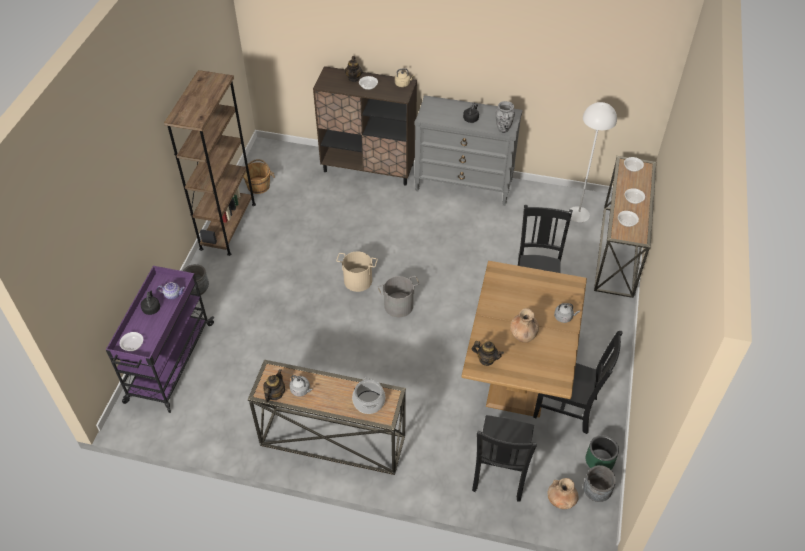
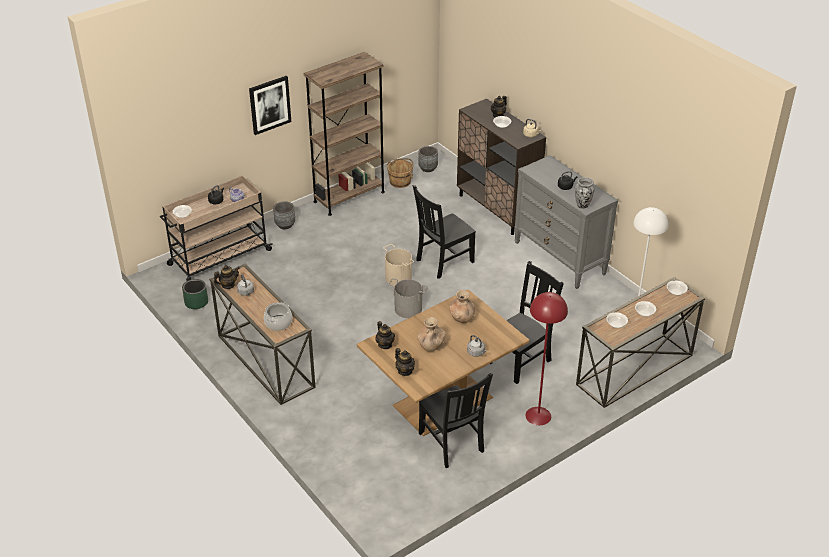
camera: 40 degrees right, 10 degrees down
purple cart [106,266,214,413] -> beige cart [160,176,273,281]
black chair [472,415,537,502] -> black chair moved to [413,185,476,279]
brown vase [548,478,579,509] -> brown vase moved to [449,290,475,323]
grey planter [583,465,616,502] -> grey planter moved to [418,146,438,172]
green planter [586,435,619,470] -> green planter moved to [182,279,208,309]
none -> picture [249,76,291,135]
none -> teapot [395,348,415,376]
none -> red floor lamp [526,292,568,425]

